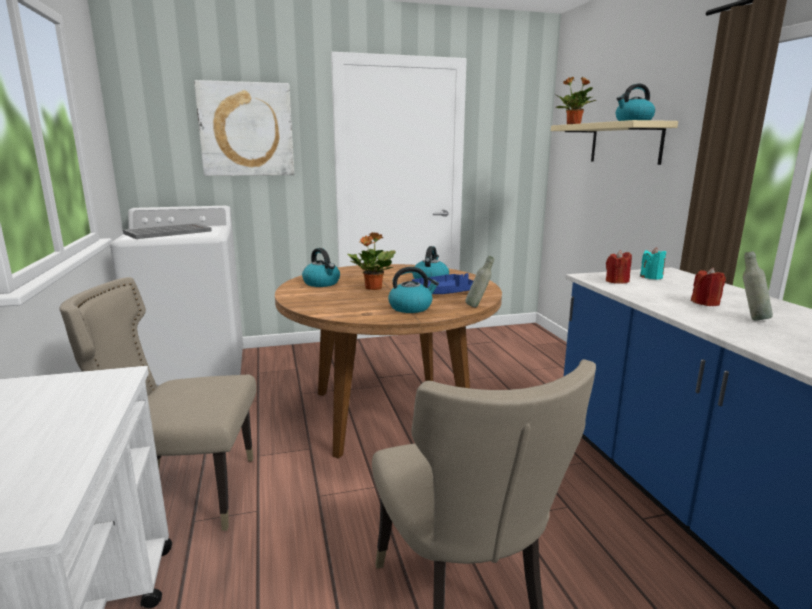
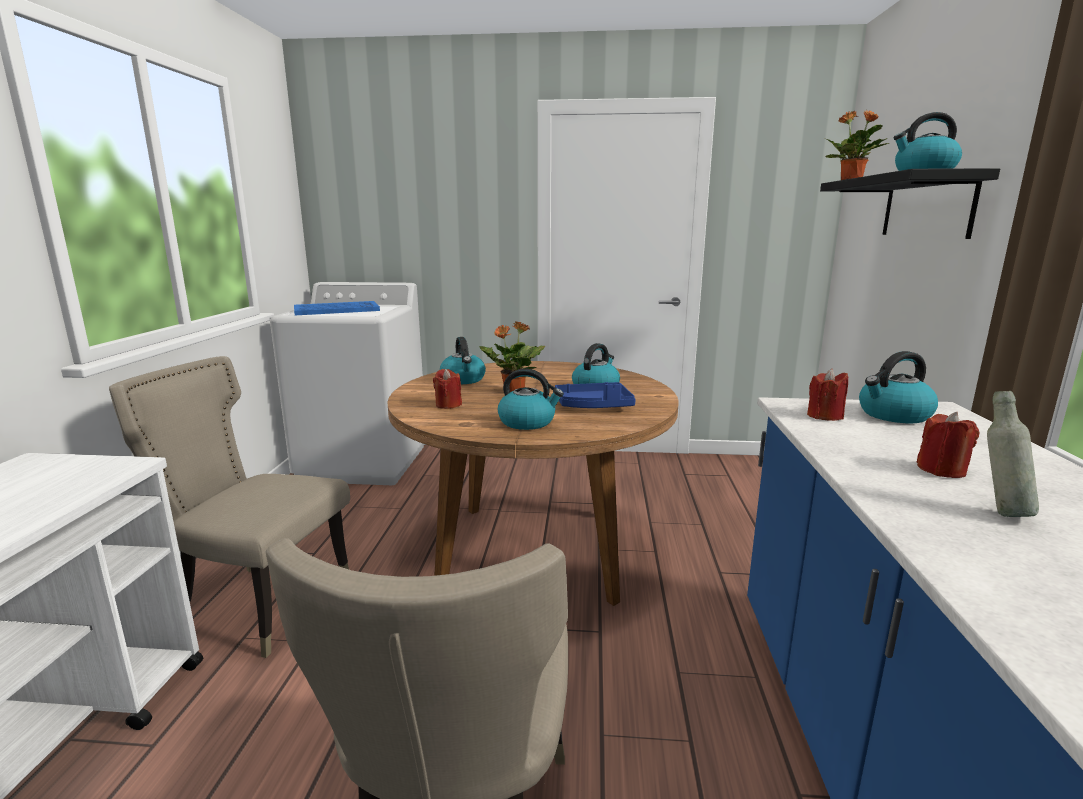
camera: 20 degrees right, 0 degrees up
grey tray [123,223,212,239] -> blue tray [294,301,380,315]
picture [194,80,294,176] -> none
grey bottle [465,256,494,307] -> none
beige shelf [551,120,678,165] -> black shelf [820,168,1000,239]
turquoise candle [640,247,666,280] -> kettle [859,351,938,423]
none -> red candle [433,369,462,409]

